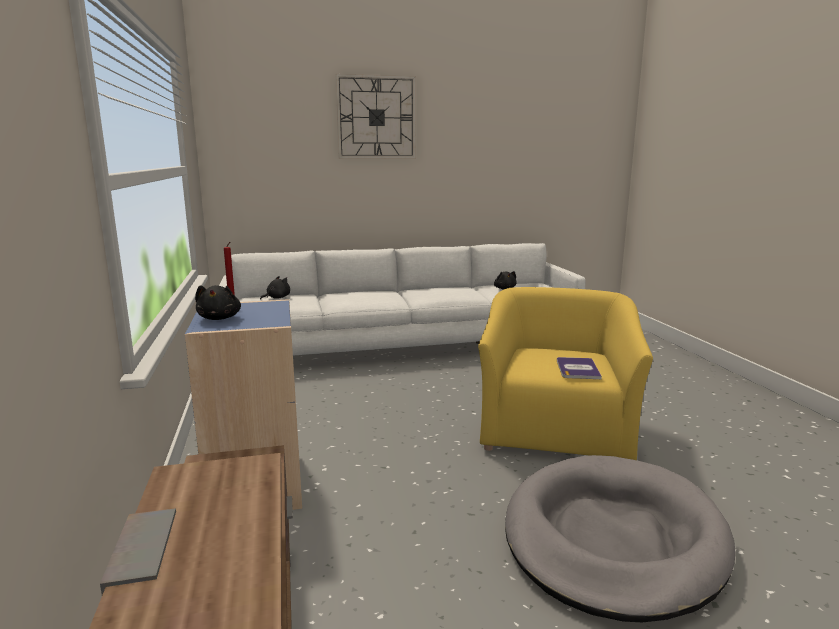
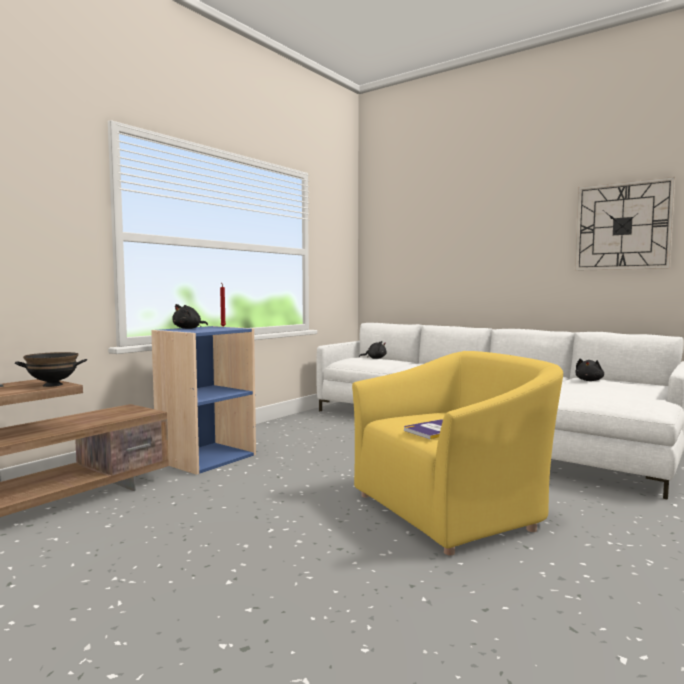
camera: 50 degrees right, 10 degrees down
wall clock [335,74,416,159] -> wall clock moved to [575,177,675,271]
grey dog bed [505,455,736,622] -> none
none -> black bowl [15,352,87,387]

